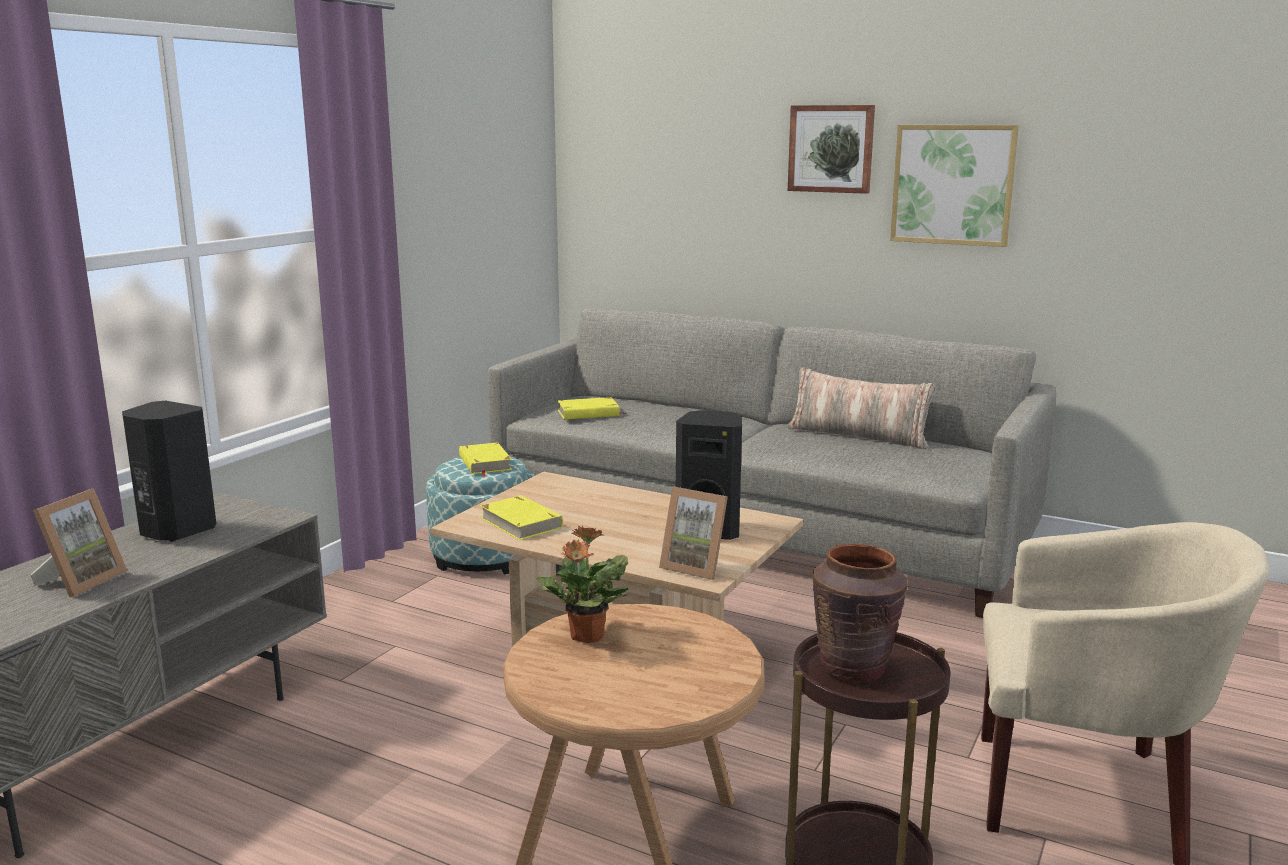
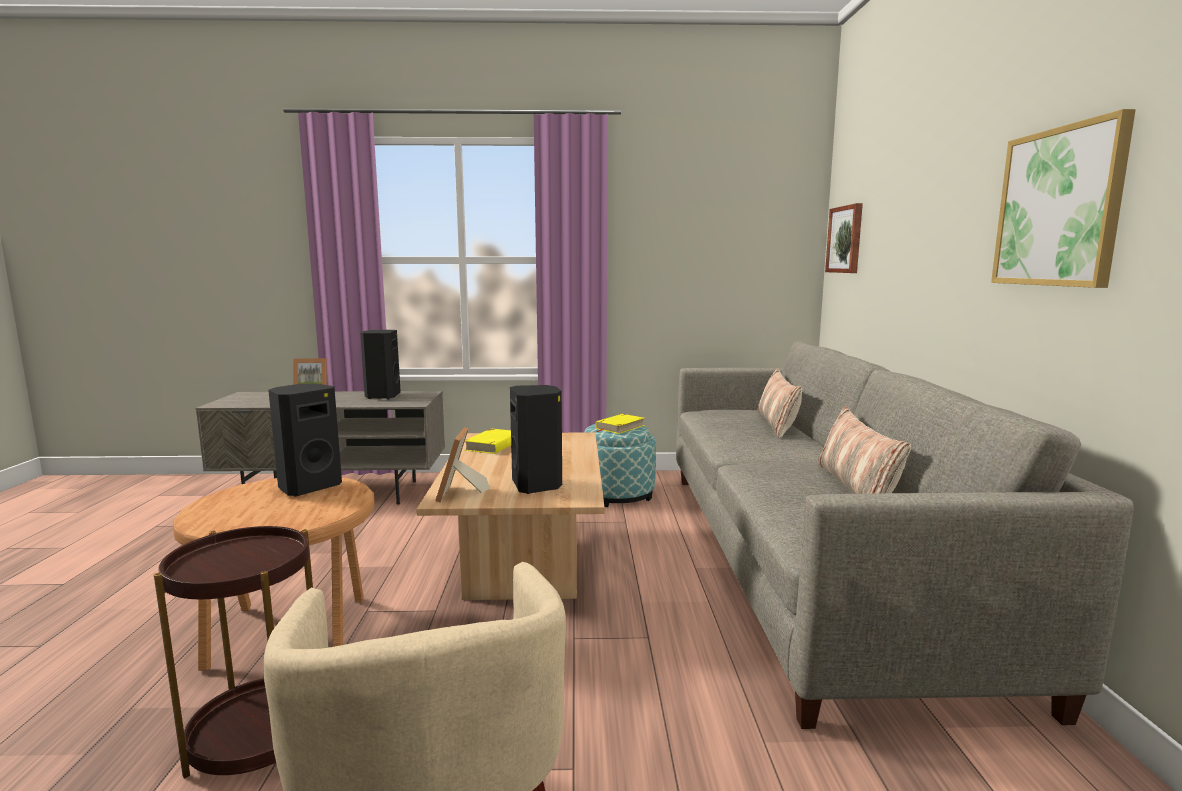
camera: 60 degrees right, 5 degrees down
potted plant [536,526,629,643] -> black speaker [268,383,342,496]
yellow book [558,397,627,420] -> none
picture [788,105,875,194] -> picture moved to [825,203,863,273]
brown vase [813,544,908,683] -> none
none -> pillow [758,369,802,439]

